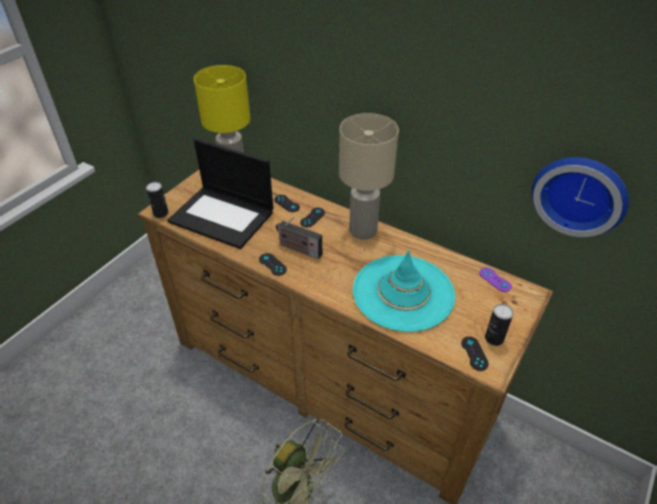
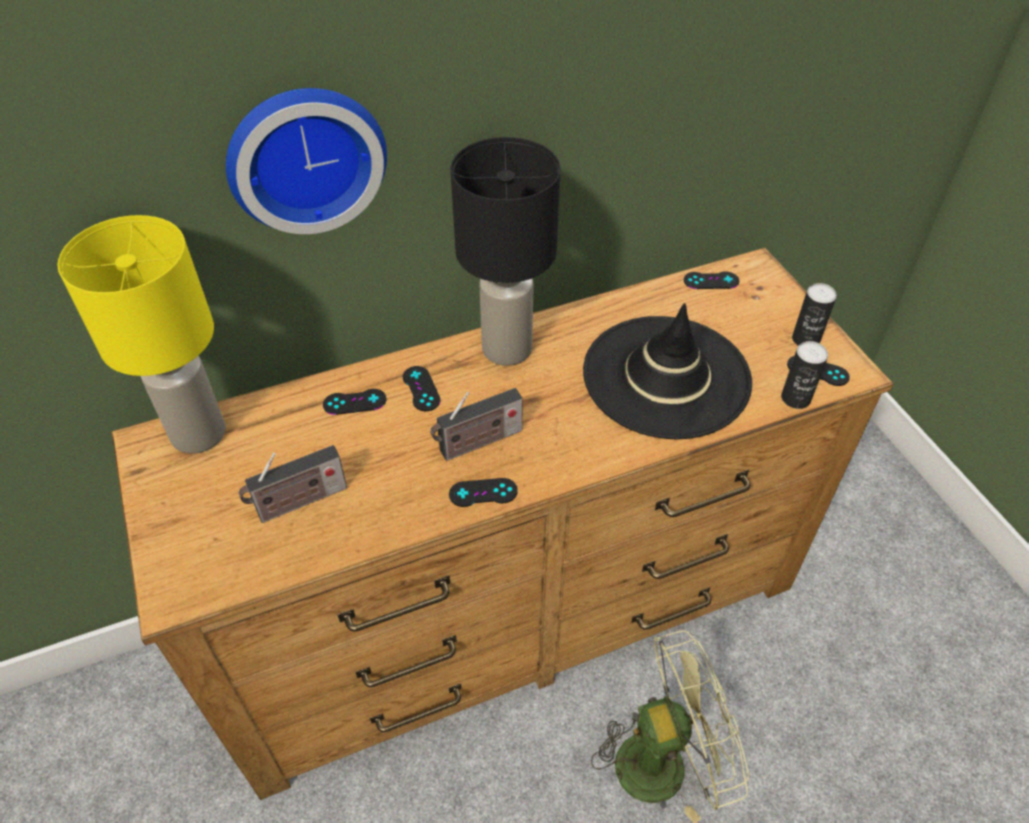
camera: 55 degrees left, 5 degrees up
can [146,182,169,218] -> can moved to [781,341,828,409]
laptop [167,138,274,249] -> radio [239,445,347,523]
beige table lamp [339,113,399,240] -> black table lamp [450,137,561,366]
turquoise hat [353,250,455,332] -> black hat [583,303,752,439]
purple game controller [479,268,512,292] -> black game controller [684,271,739,289]
wall clock [531,157,629,237] -> wall clock moved to [226,88,387,234]

